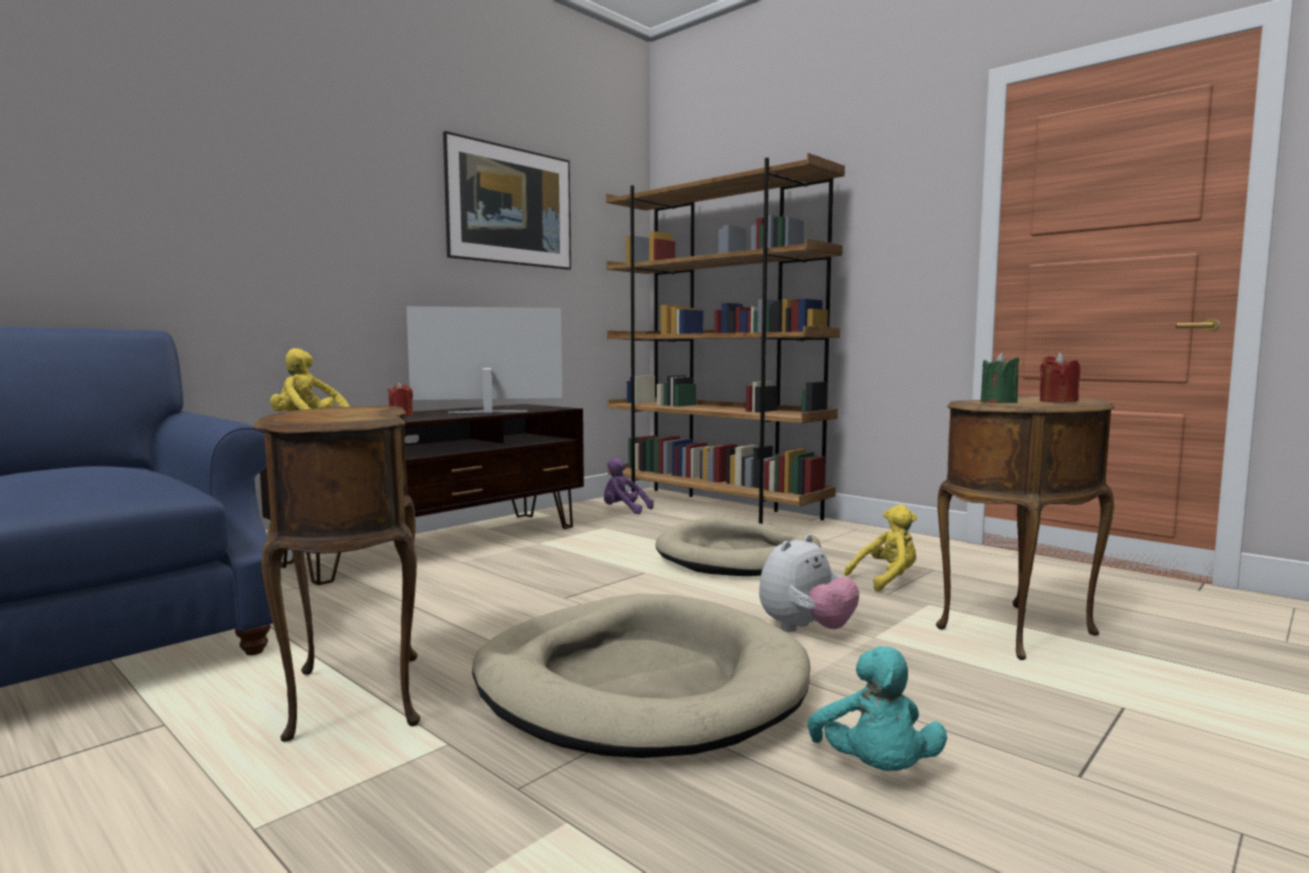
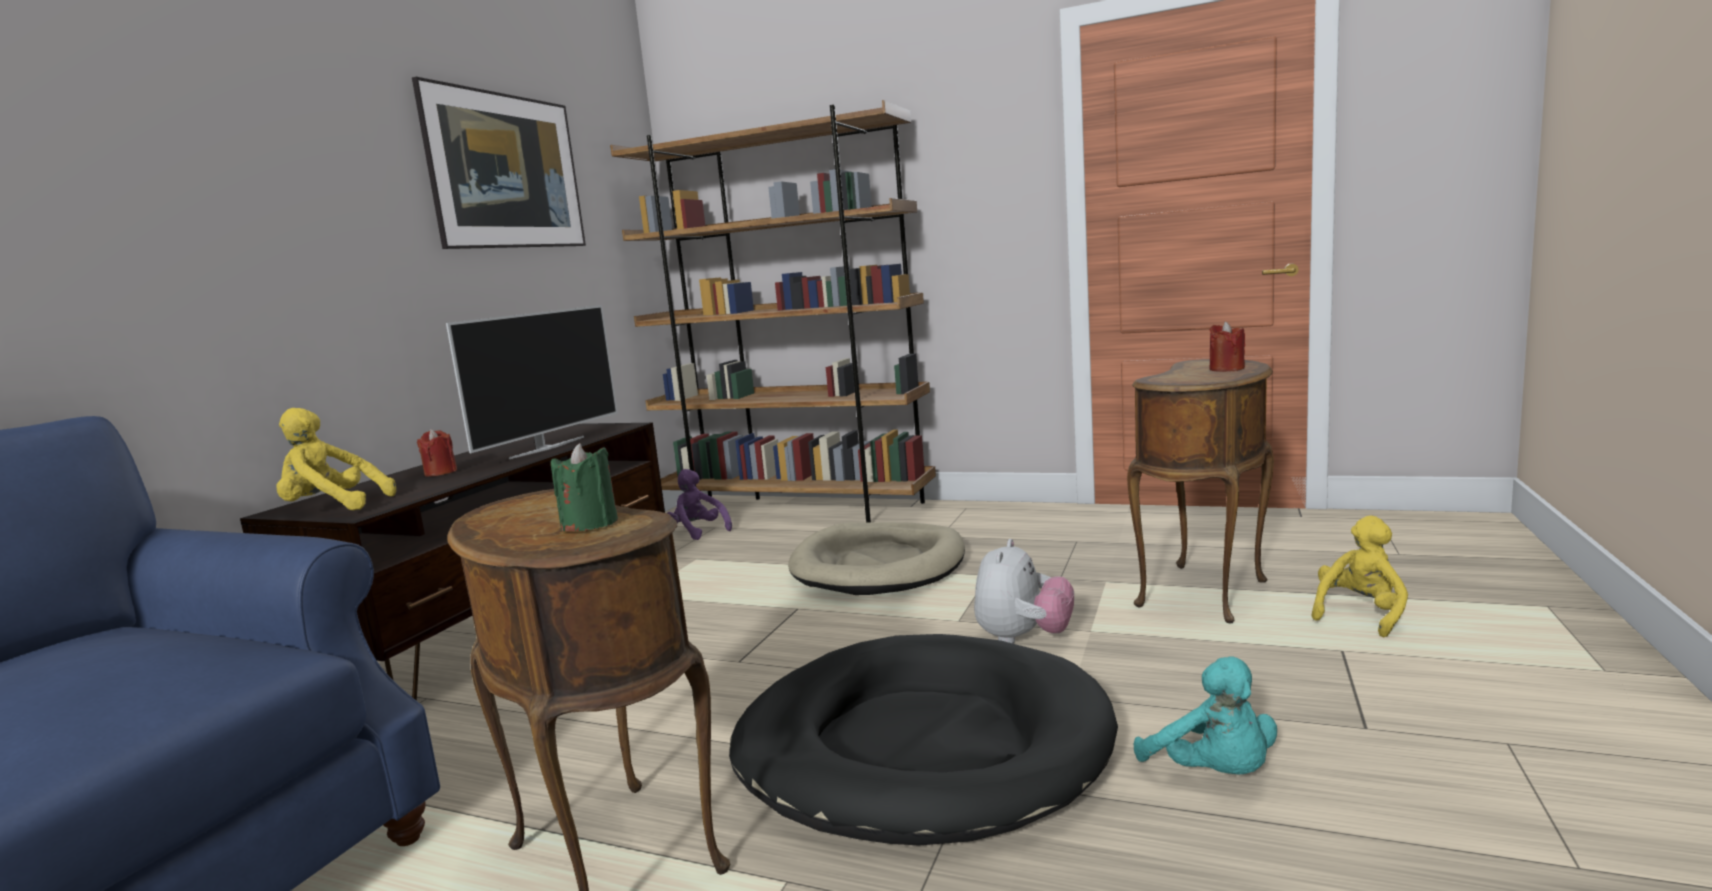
camera: 20 degrees left, 5 degrees up
television [406,306,562,413] -> television turned 150 degrees clockwise [446,305,617,459]
beige dog bed [472,594,810,758] -> black dog bed [729,634,1118,845]
purple plush toy [604,458,654,514] -> purple plush toy turned 45 degrees clockwise [667,469,732,540]
yellow plush toy [844,505,917,591] -> yellow plush toy moved to [1312,515,1408,637]
green candle [981,353,1019,403] -> green candle moved to [551,443,618,531]

